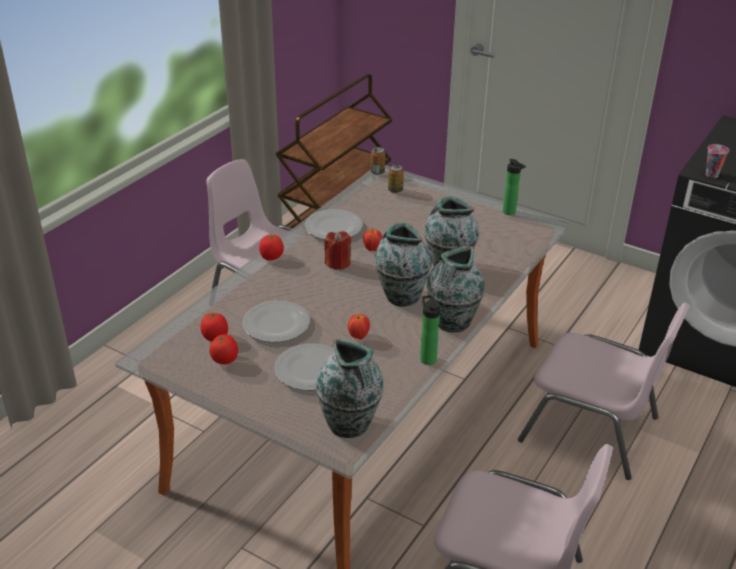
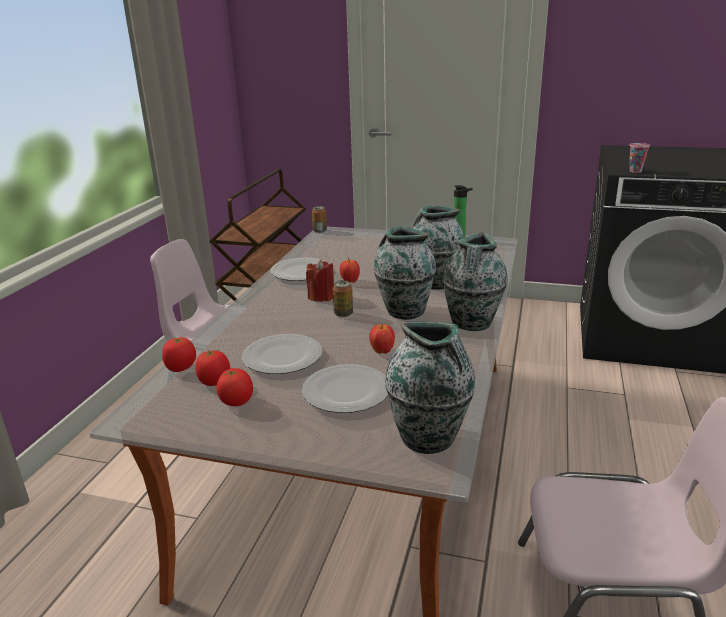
camera: 15 degrees left, 10 degrees down
tomato [259,235,284,260] -> tomato moved to [162,337,196,372]
can [388,165,404,193] -> can moved to [333,280,353,317]
bottle [420,295,440,365] -> none
pink chair [518,303,690,480] -> none

